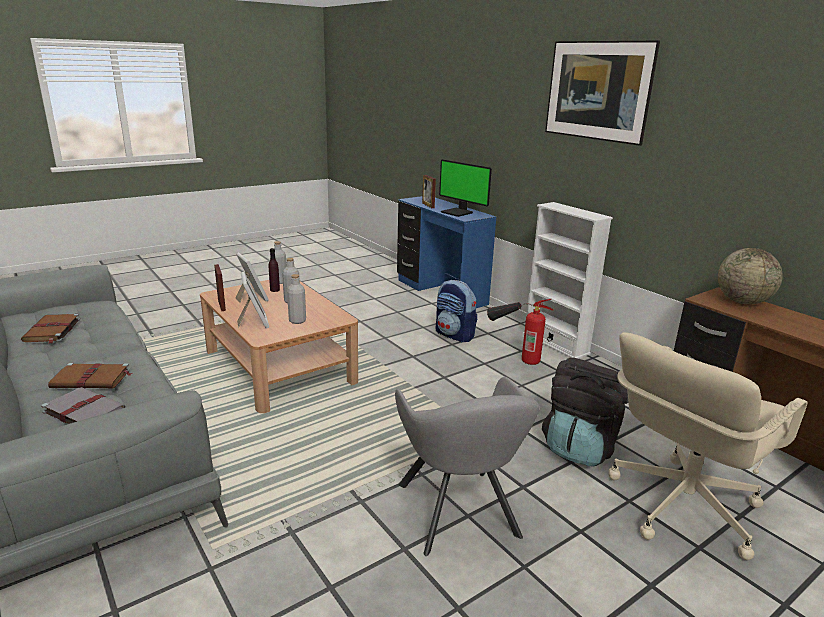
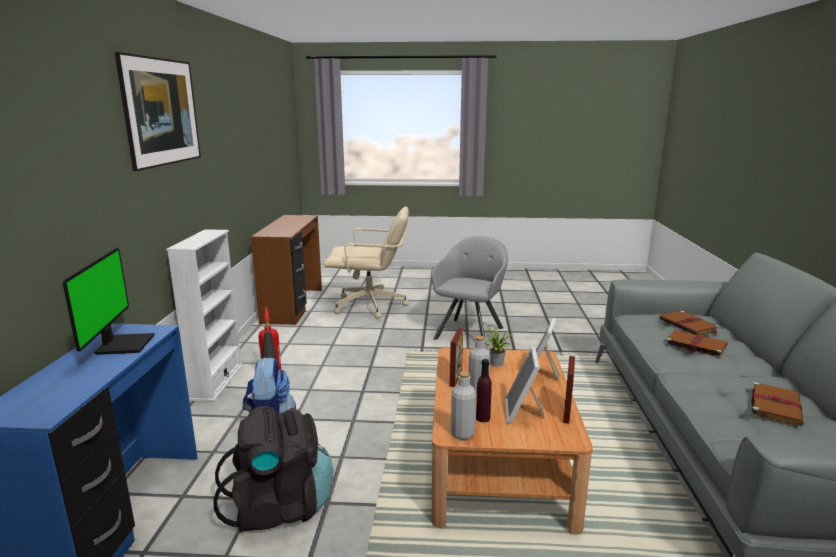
camera: 140 degrees left, 5 degrees down
grey book [41,387,126,424] -> brown book [660,311,720,335]
grey bottle [287,274,306,324] -> potted plant [485,326,513,367]
picture frame [422,175,436,208] -> picture frame moved to [450,328,463,387]
black backpack [542,357,628,467] -> black backpack moved to [213,406,334,533]
globe [718,248,783,305] -> none

